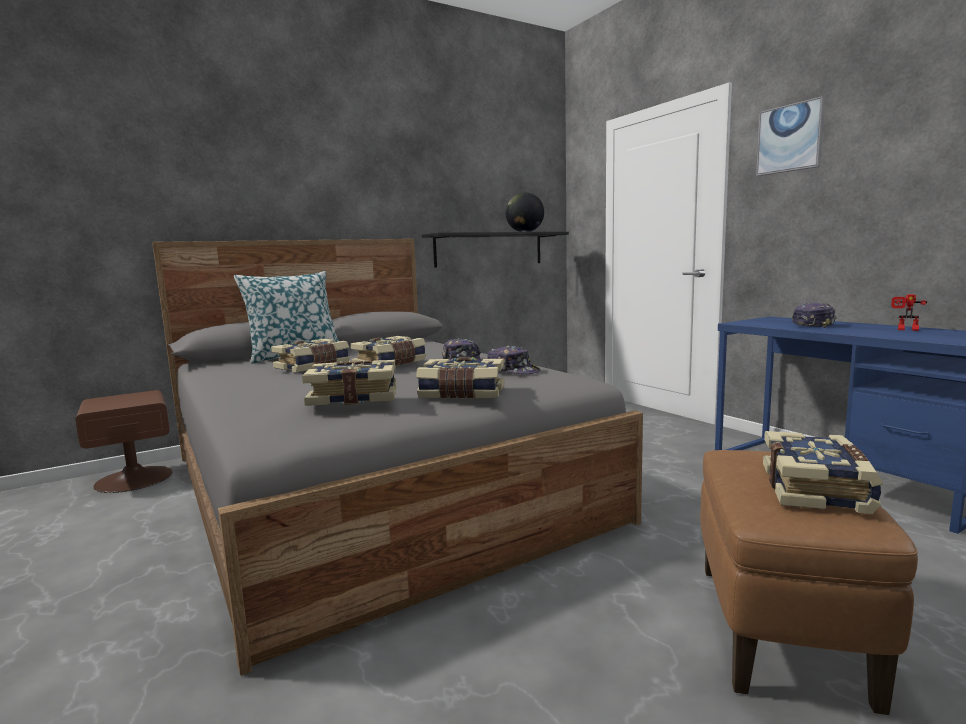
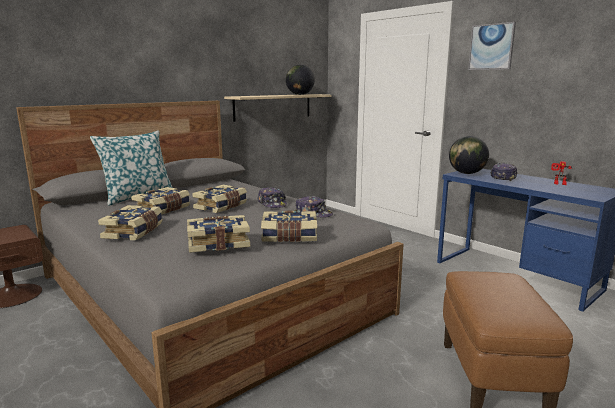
camera: 10 degrees left, 5 degrees up
black shelf [422,232,569,267] -> beige shelf [224,94,332,122]
book [763,431,883,514] -> book moved to [98,205,163,240]
none -> globe [449,136,489,174]

